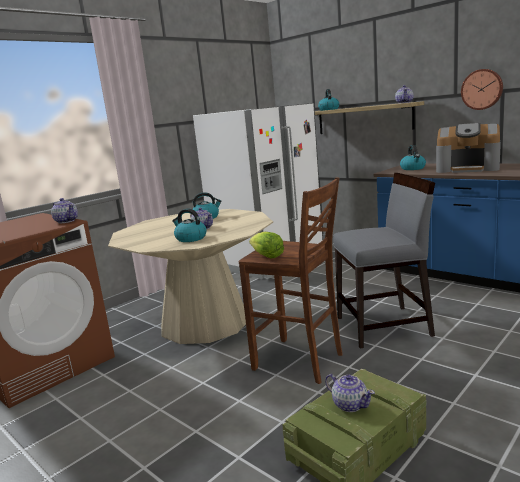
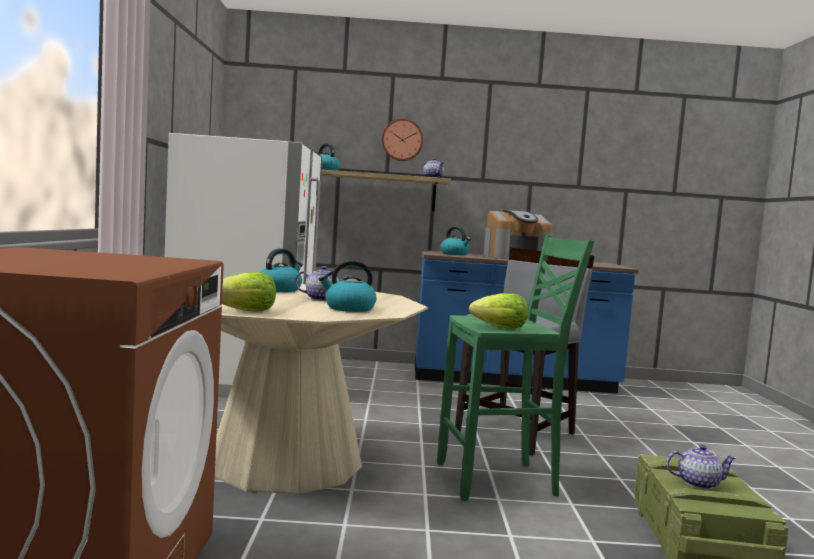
camera: 45 degrees left, 10 degrees down
teapot [51,198,78,223] -> none
brown stool [239,177,342,384] -> green stool [437,235,594,501]
wall clock [461,69,503,110] -> wall clock moved to [382,119,423,161]
none -> lettuce [222,272,276,312]

